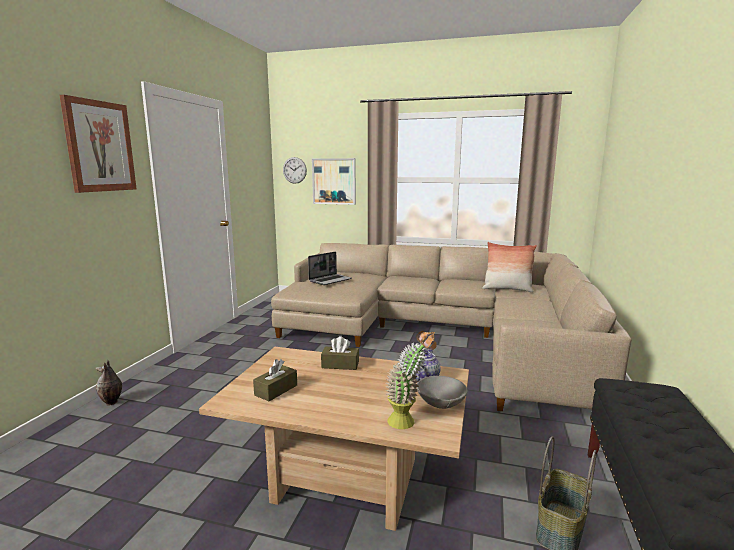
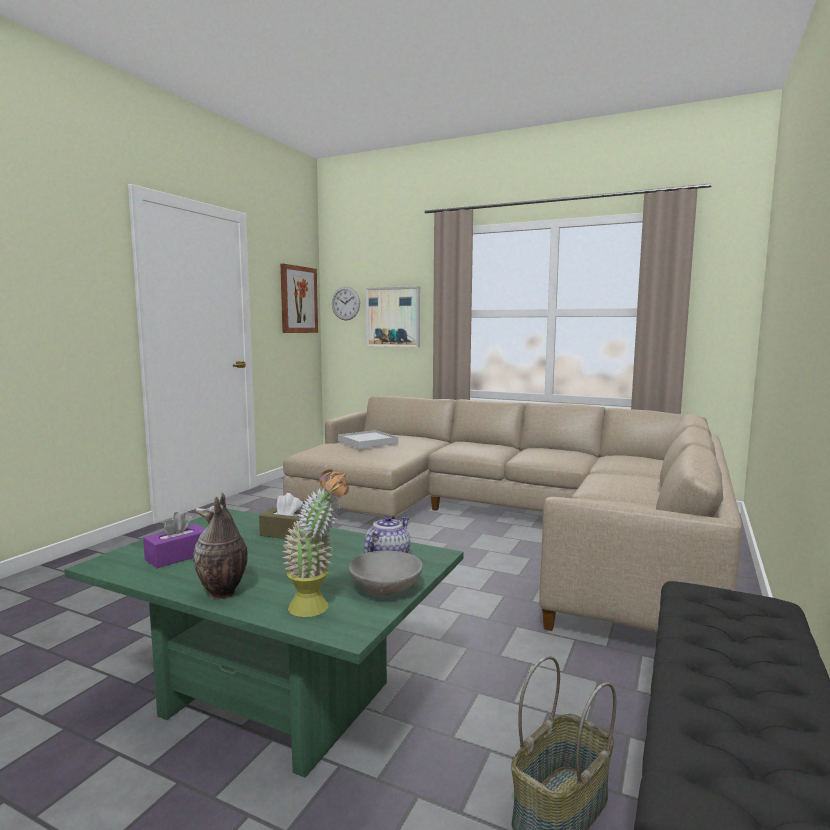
camera: 10 degrees right, 5 degrees down
picture [59,95,137,193] -> picture moved to [280,264,318,333]
vase [95,360,122,406] -> vase moved to [193,493,248,600]
beige coffee table [199,347,469,531] -> green coffee table [64,509,464,778]
brown tissue box [253,359,297,401] -> purple tissue box [143,512,205,568]
laptop [308,252,352,285] -> white tray [338,430,398,449]
pillow [482,242,537,292] -> none

